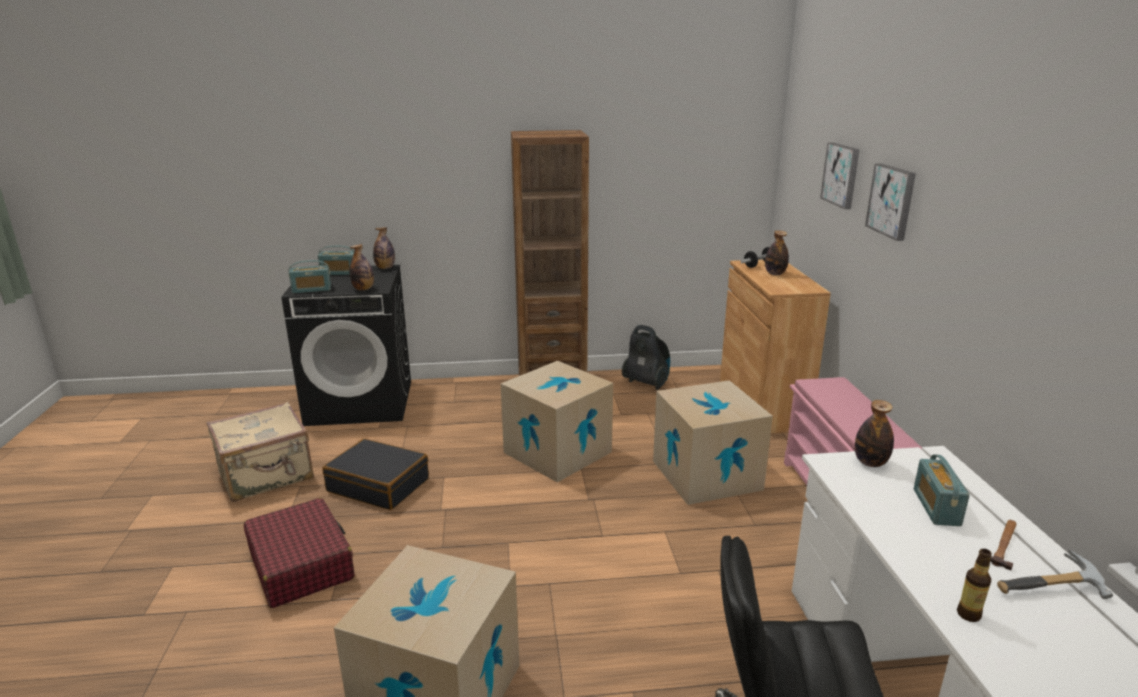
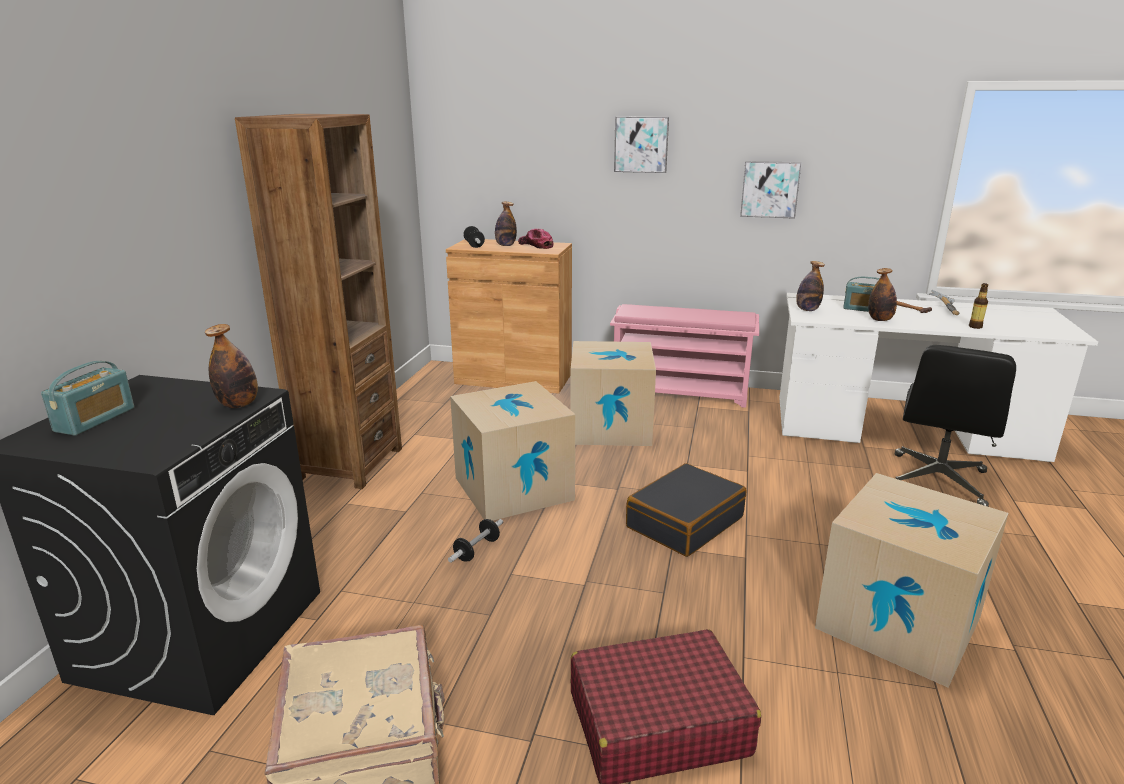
camera: 70 degrees left, 0 degrees up
radio [288,260,331,294] -> none
black suitcase [322,439,429,510] -> black suitcase moved to [626,463,746,557]
bottle [373,227,395,269] -> bottle moved to [868,268,897,321]
vacuum cleaner [622,325,670,390] -> none
picture [820,142,860,209] -> picture moved to [740,161,802,219]
none -> dumbbell [448,519,503,563]
none -> cap [518,229,553,249]

